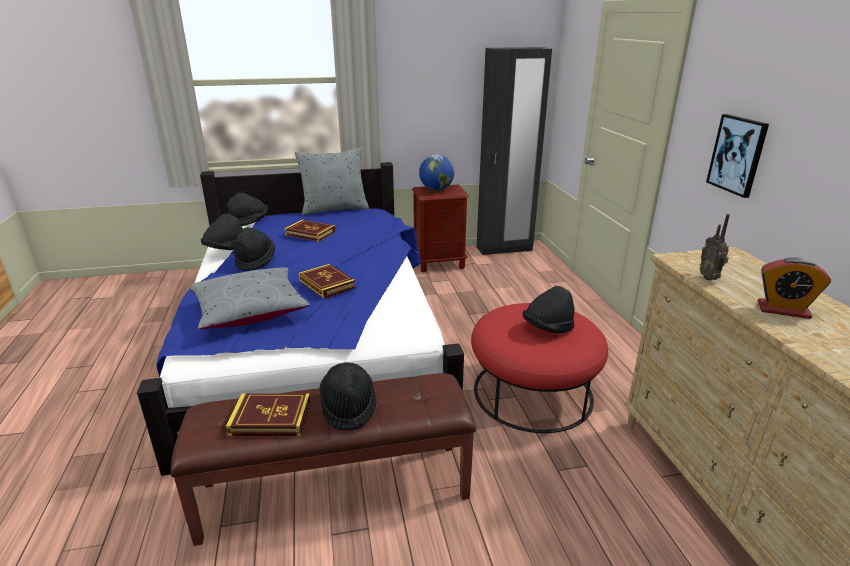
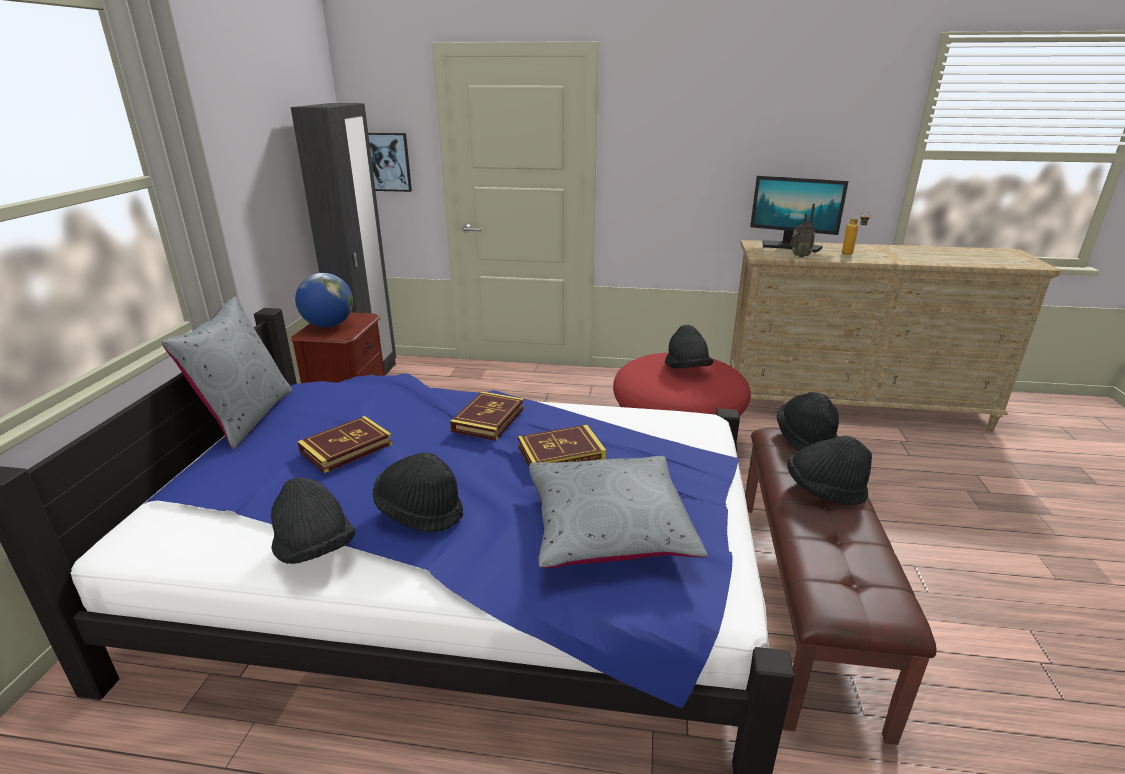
camera: 70 degrees left, 0 degrees up
book [226,394,311,436] -> book moved to [450,391,524,441]
black hat [228,193,268,226] -> black hat moved to [777,392,839,451]
picture [706,114,769,198] -> picture moved to [368,133,412,192]
alarm clock [758,257,831,319] -> bottle [842,211,870,255]
none -> monitor [750,176,849,253]

